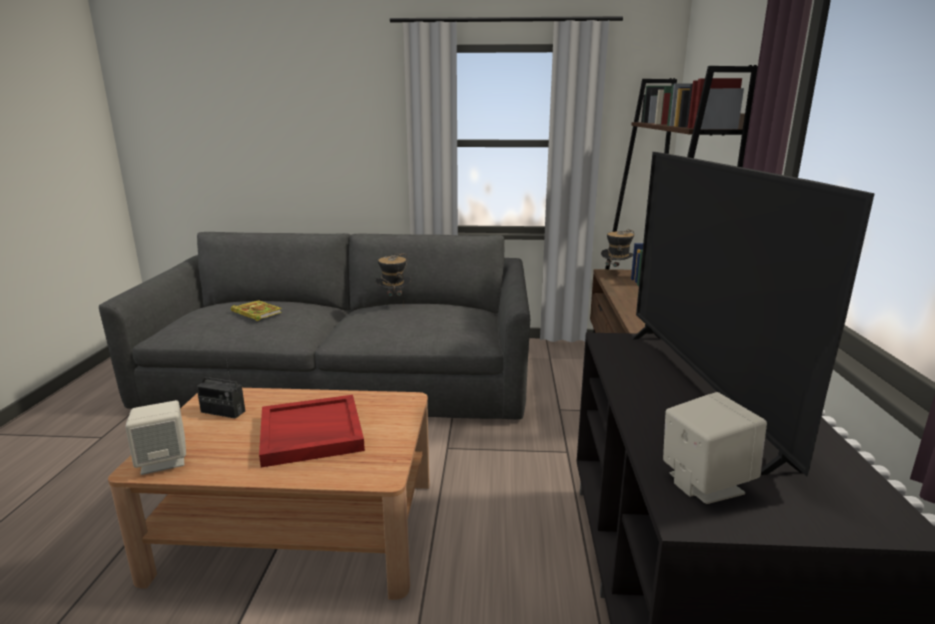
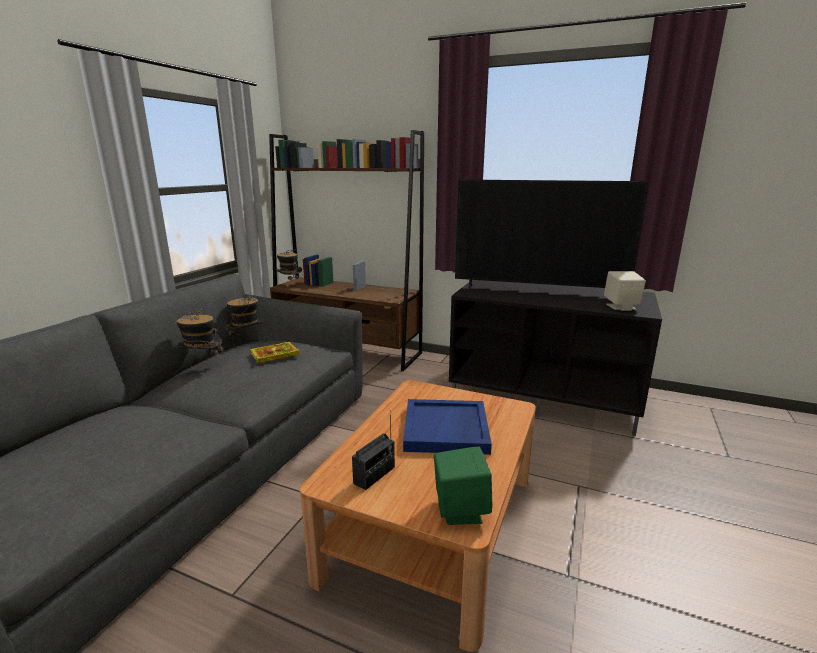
camera: 70 degrees left, 0 degrees up
beige speaker [125,400,186,475] -> green speaker [434,446,493,525]
book [231,300,282,321] -> book moved to [250,342,300,363]
red tray [259,395,365,468] -> blue tray [403,399,492,455]
none -> hat [225,297,264,343]

